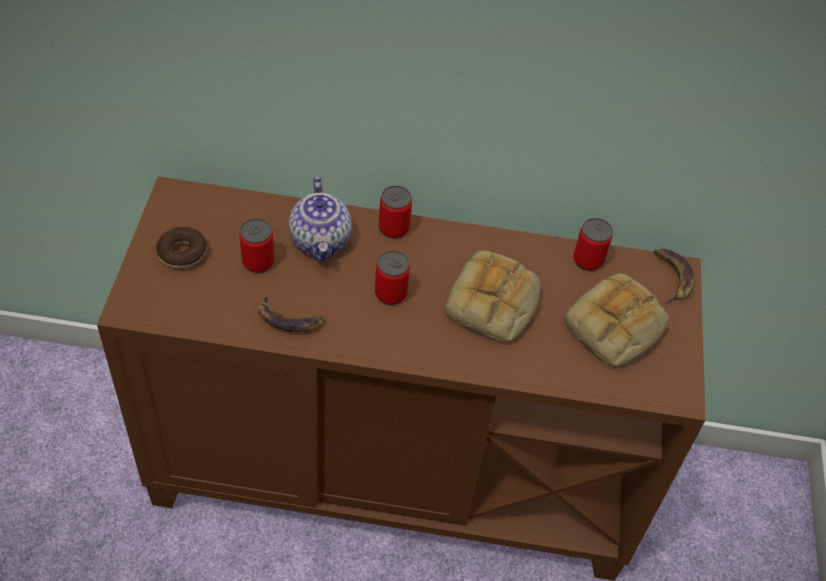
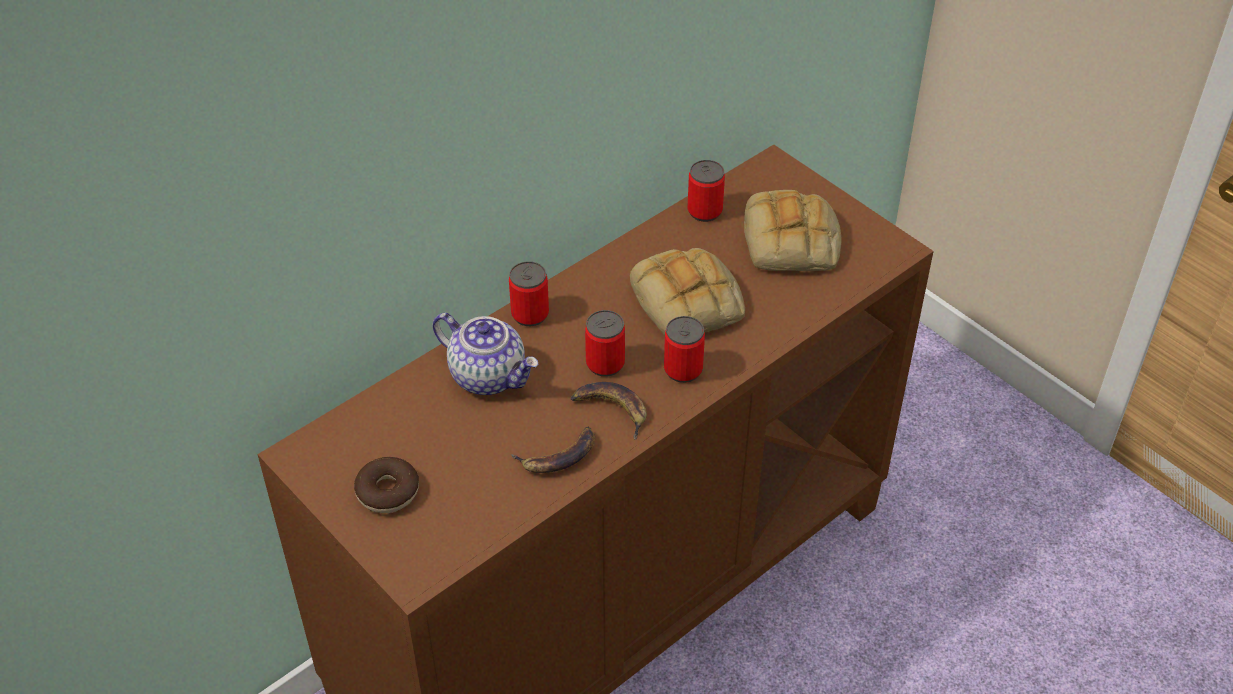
camera: 45 degrees left, 5 degrees down
can [239,219,274,273] -> can moved to [664,316,705,383]
banana [654,249,695,304] -> banana moved to [570,382,647,440]

